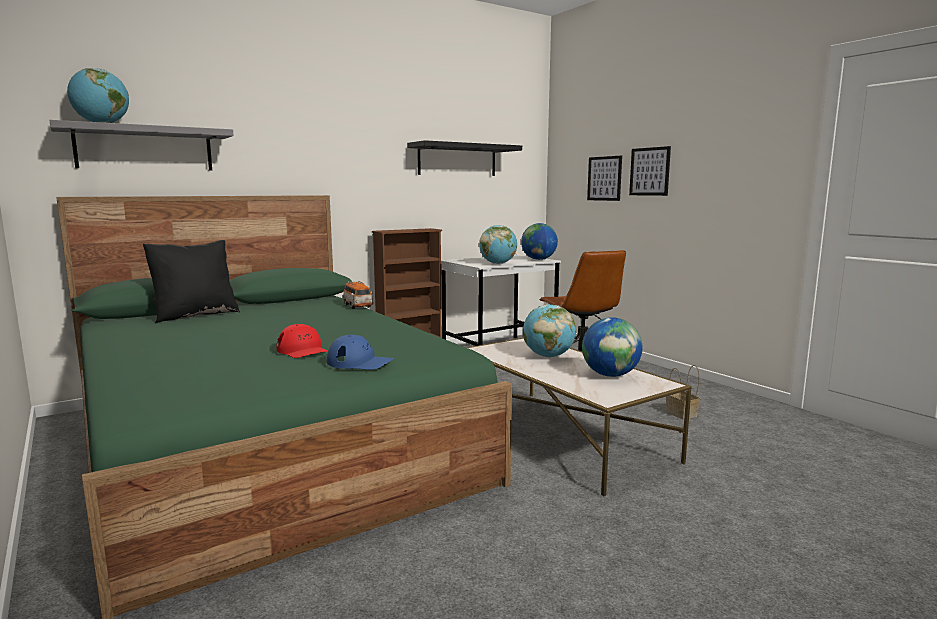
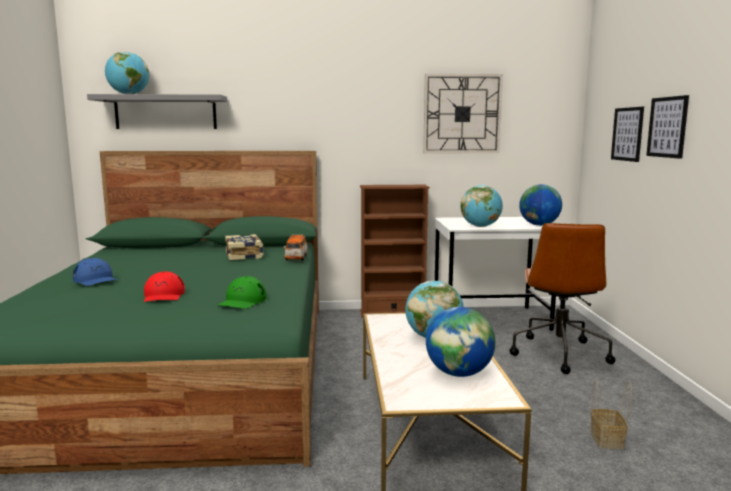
camera: 30 degrees right, 0 degrees up
black pillow [143,240,240,323] -> none
blue cap [327,335,393,370] -> blue cap moved to [73,258,117,286]
black shelf [407,140,522,176] -> wall clock [423,74,503,153]
none -> green cap [218,276,267,309]
none -> book [225,234,264,260]

